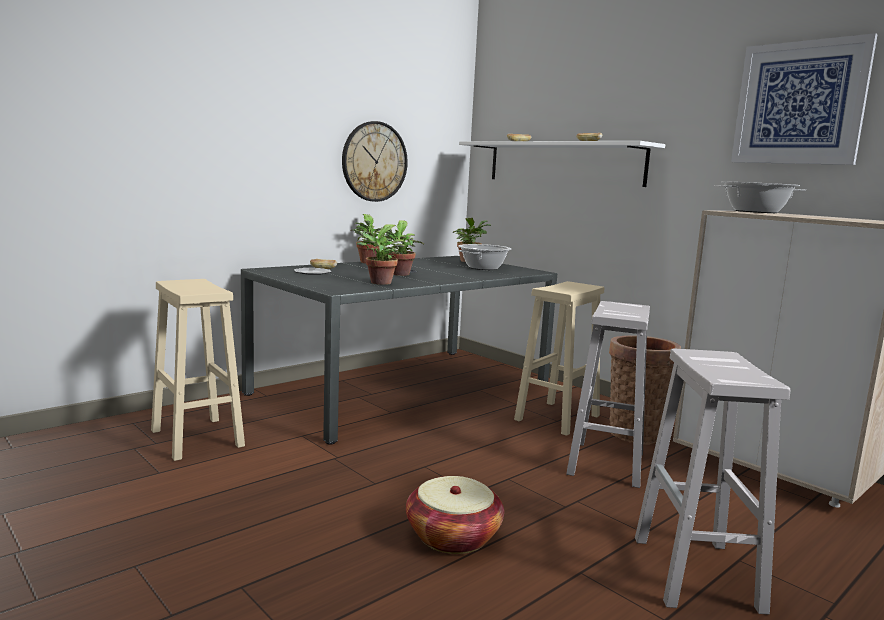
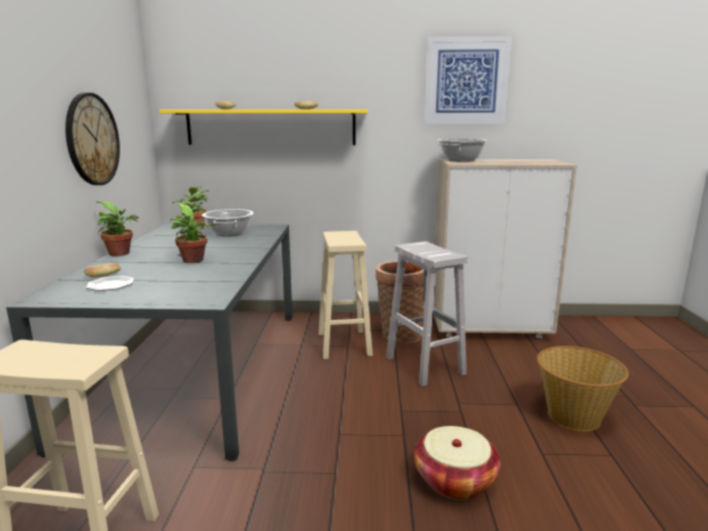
camera: 45 degrees left, 5 degrees up
potted plant [350,224,405,285] -> none
white shelf [459,141,665,187] -> yellow shelf [159,110,368,145]
white stool [635,348,790,615] -> basket [537,346,629,431]

